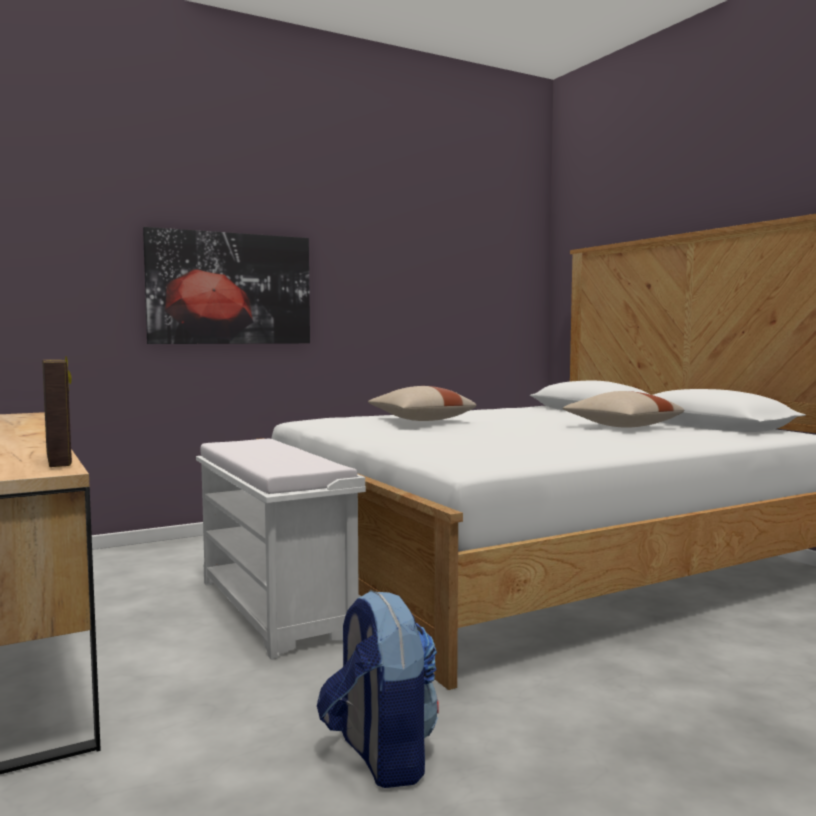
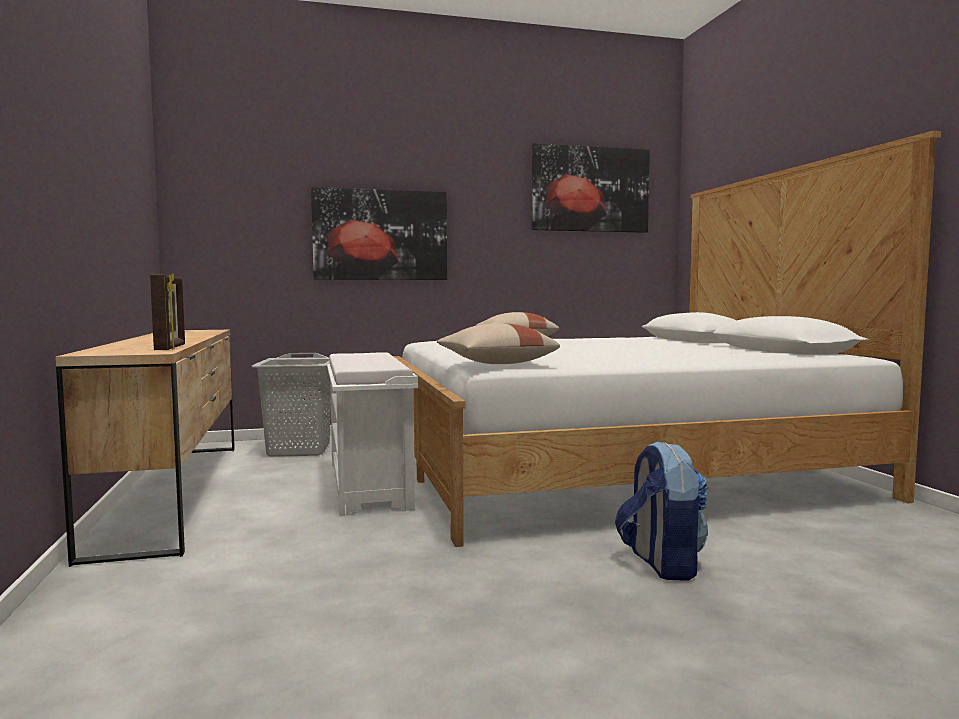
camera: 15 degrees right, 0 degrees up
backpack [317,590,439,788] -> backpack moved to [615,441,708,581]
beige pillow [563,391,684,428] -> beige pillow moved to [437,323,560,364]
none -> grey laundry basket [252,353,331,457]
none -> picture [532,143,650,233]

